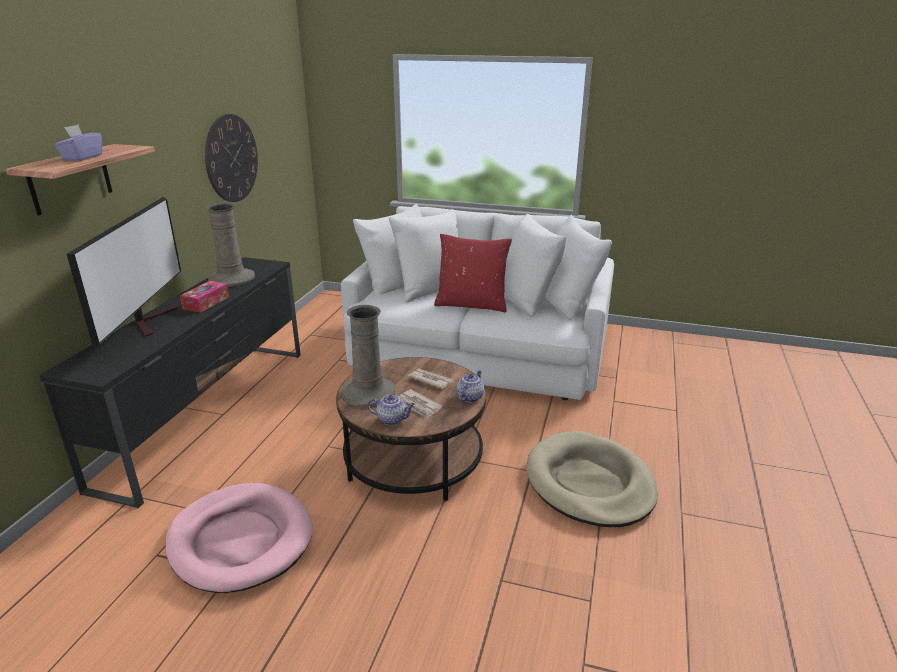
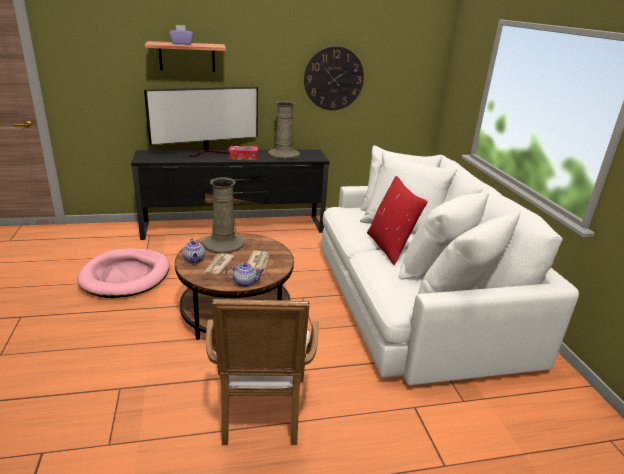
camera: 60 degrees right, 0 degrees up
beige dog bed [526,431,658,527] -> white armchair [206,299,319,445]

